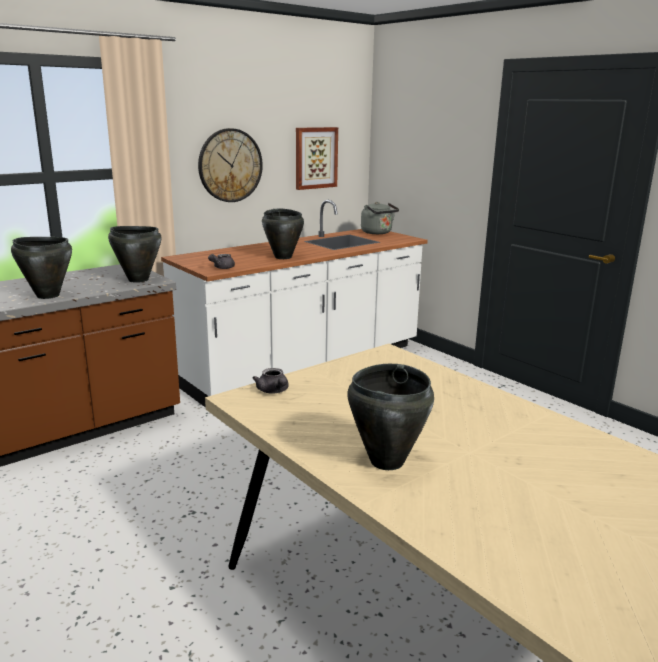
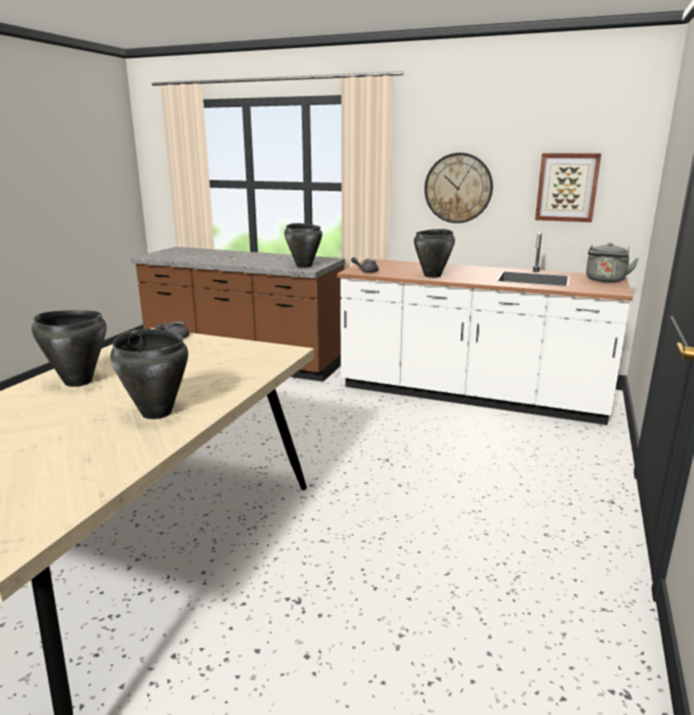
camera: 60 degrees right, 0 degrees up
black cooking pot [11,237,72,299] -> black cooking pot moved to [110,329,188,419]

